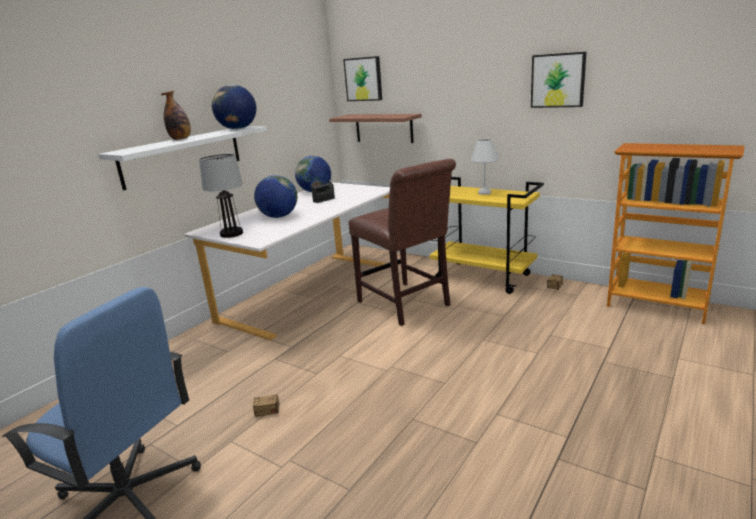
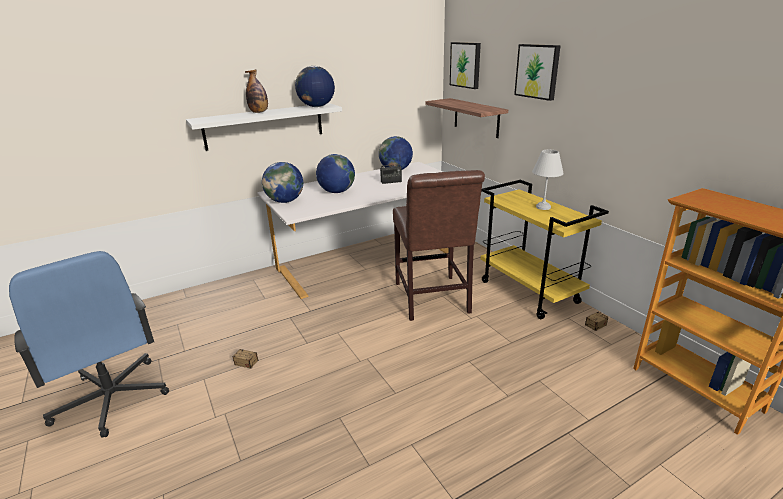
camera: 25 degrees right, 5 degrees up
table lamp [199,154,243,238] -> globe [262,162,303,203]
picture [531,52,586,108] -> picture moved to [514,44,561,101]

